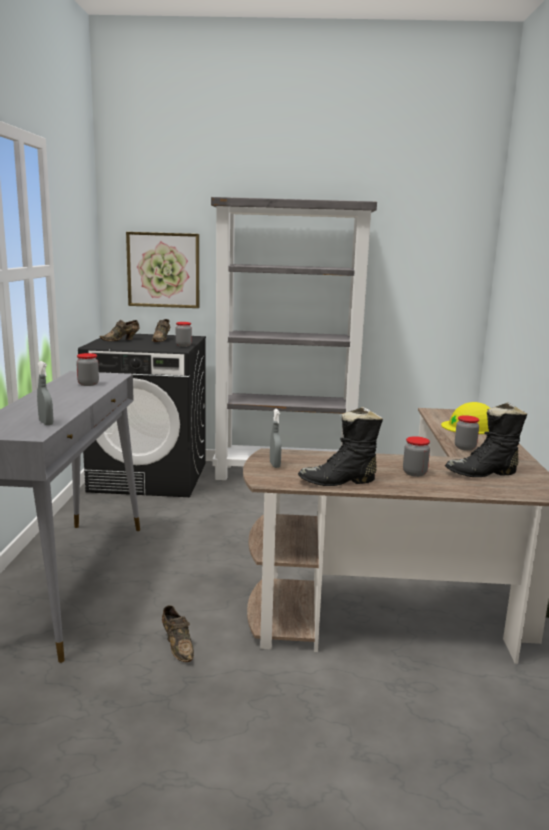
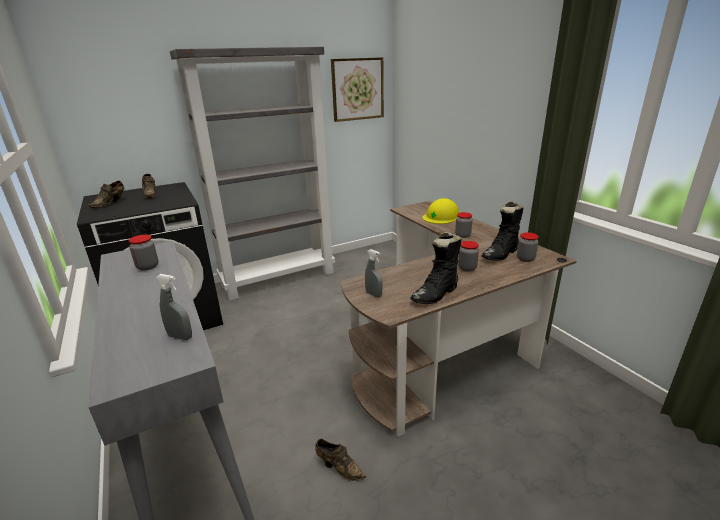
camera: 30 degrees left, 10 degrees up
picture [126,232,199,308] -> picture moved to [331,57,384,122]
jar [176,322,192,347] -> jar moved to [517,232,539,262]

